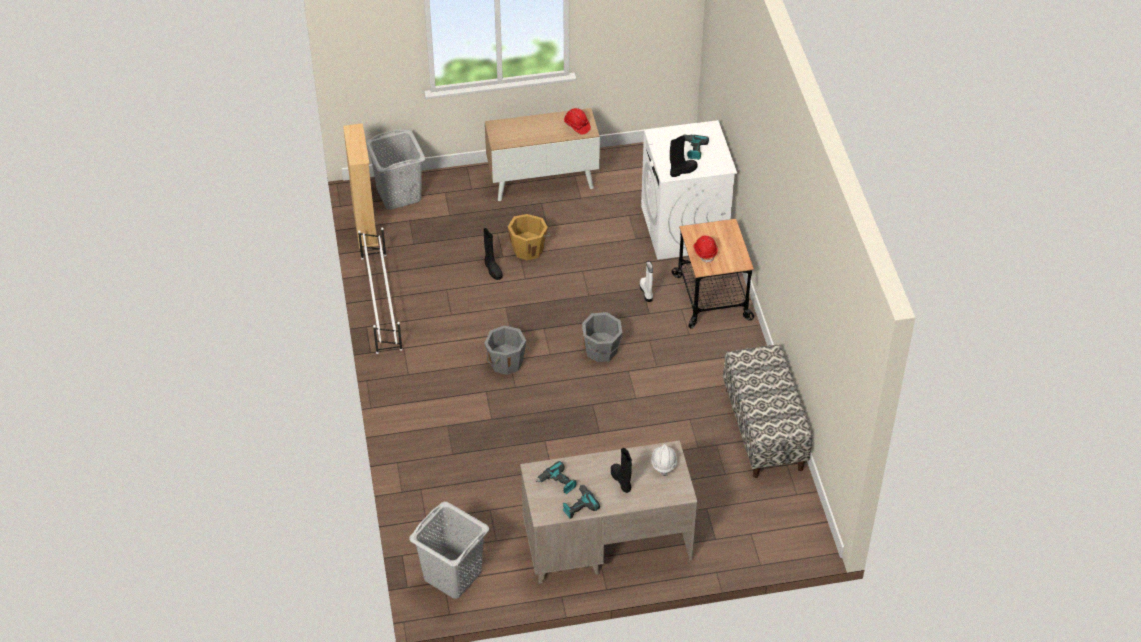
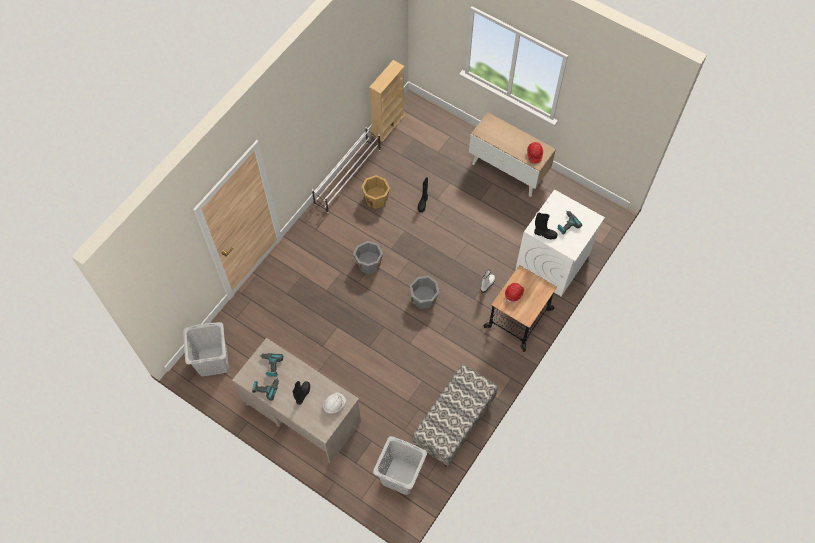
camera: 45 degrees right, 15 degrees up
grey laundry basket [366,129,425,210] -> grey laundry basket moved to [373,436,427,495]
orange bucket [507,214,551,261] -> orange bucket moved to [361,175,390,209]

